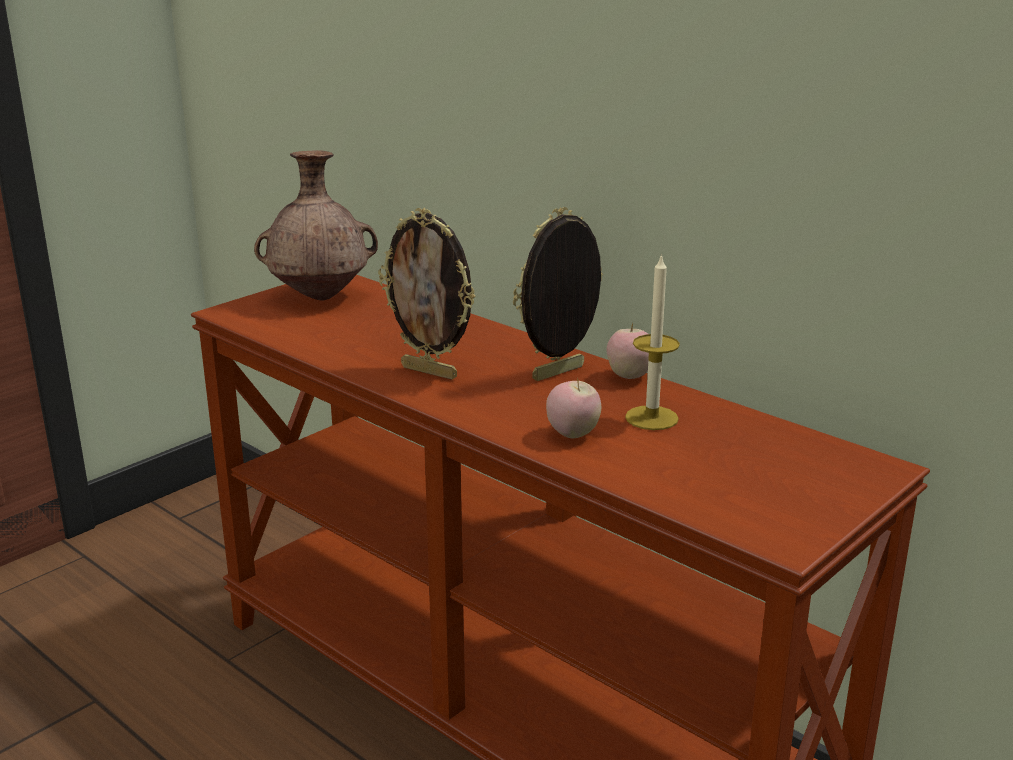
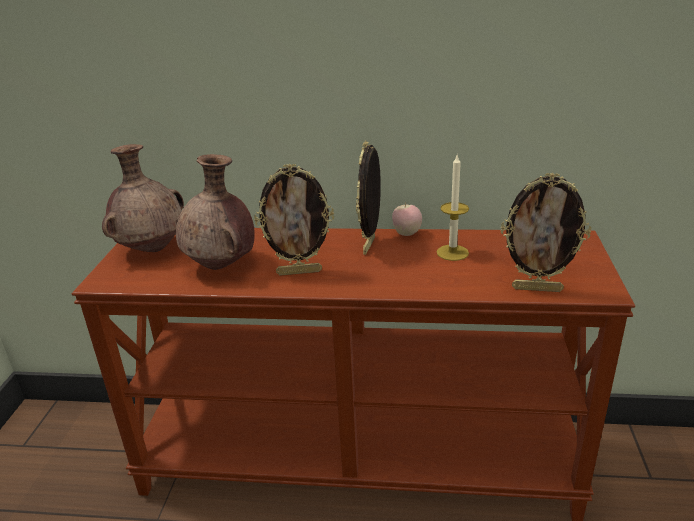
camera: 35 degrees left, 5 degrees up
apple [546,377,601,438] -> none
none -> brown vase [176,154,254,270]
none -> picture frame [501,172,591,292]

